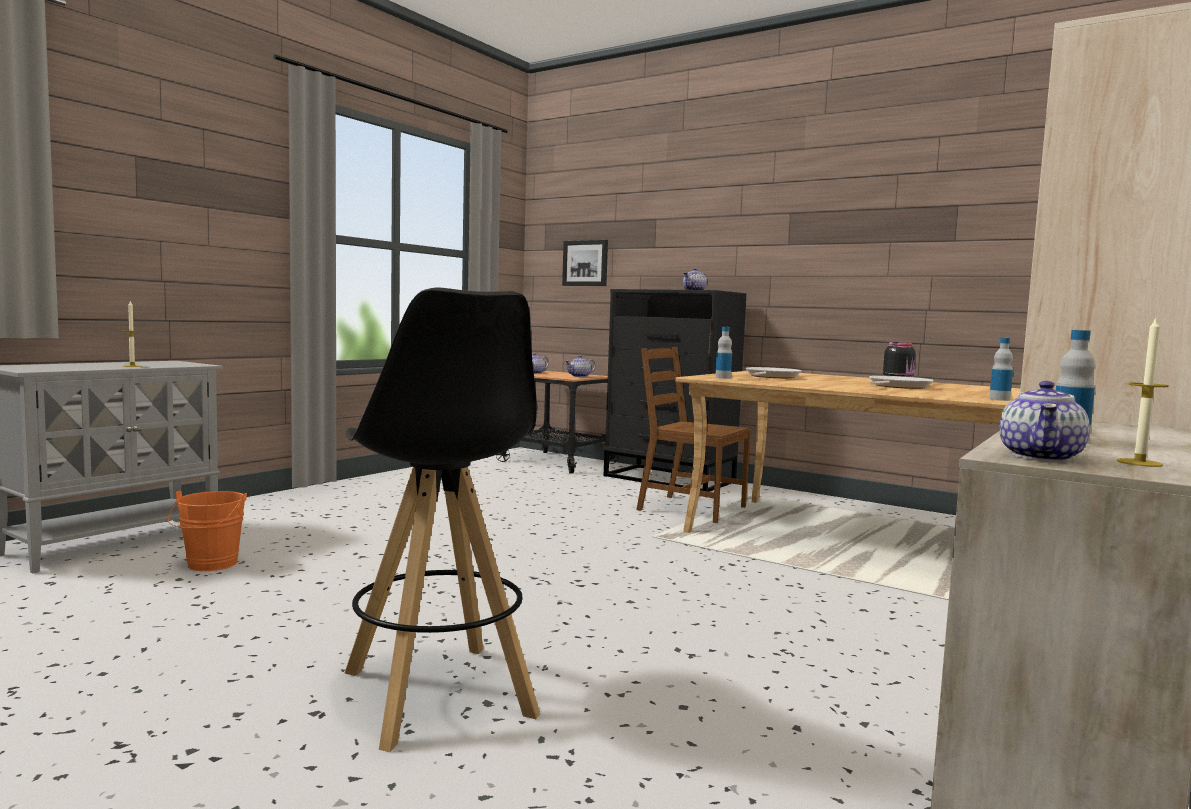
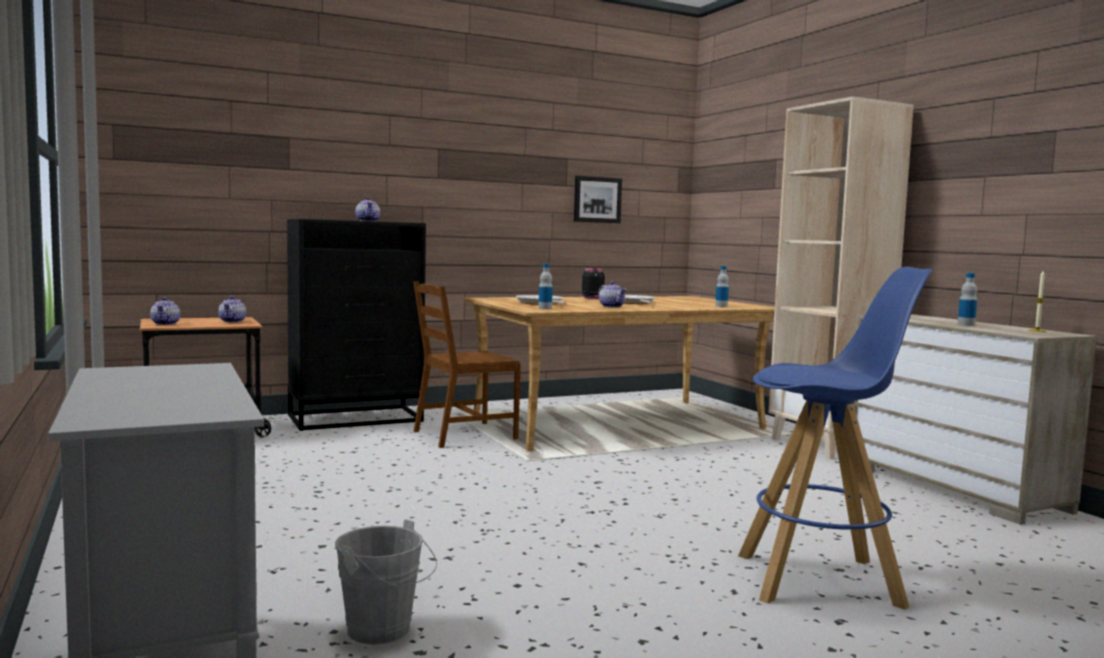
camera: 60 degrees left, 0 degrees up
candle [122,300,142,367] -> none
orange bucket [168,490,247,571] -> grey bucket [335,519,437,645]
black stool [345,287,540,752] -> blue stool [738,267,933,610]
picture [562,240,608,286] -> picture moved to [574,176,622,223]
teapot [1000,381,1090,462] -> teapot moved to [598,281,627,308]

